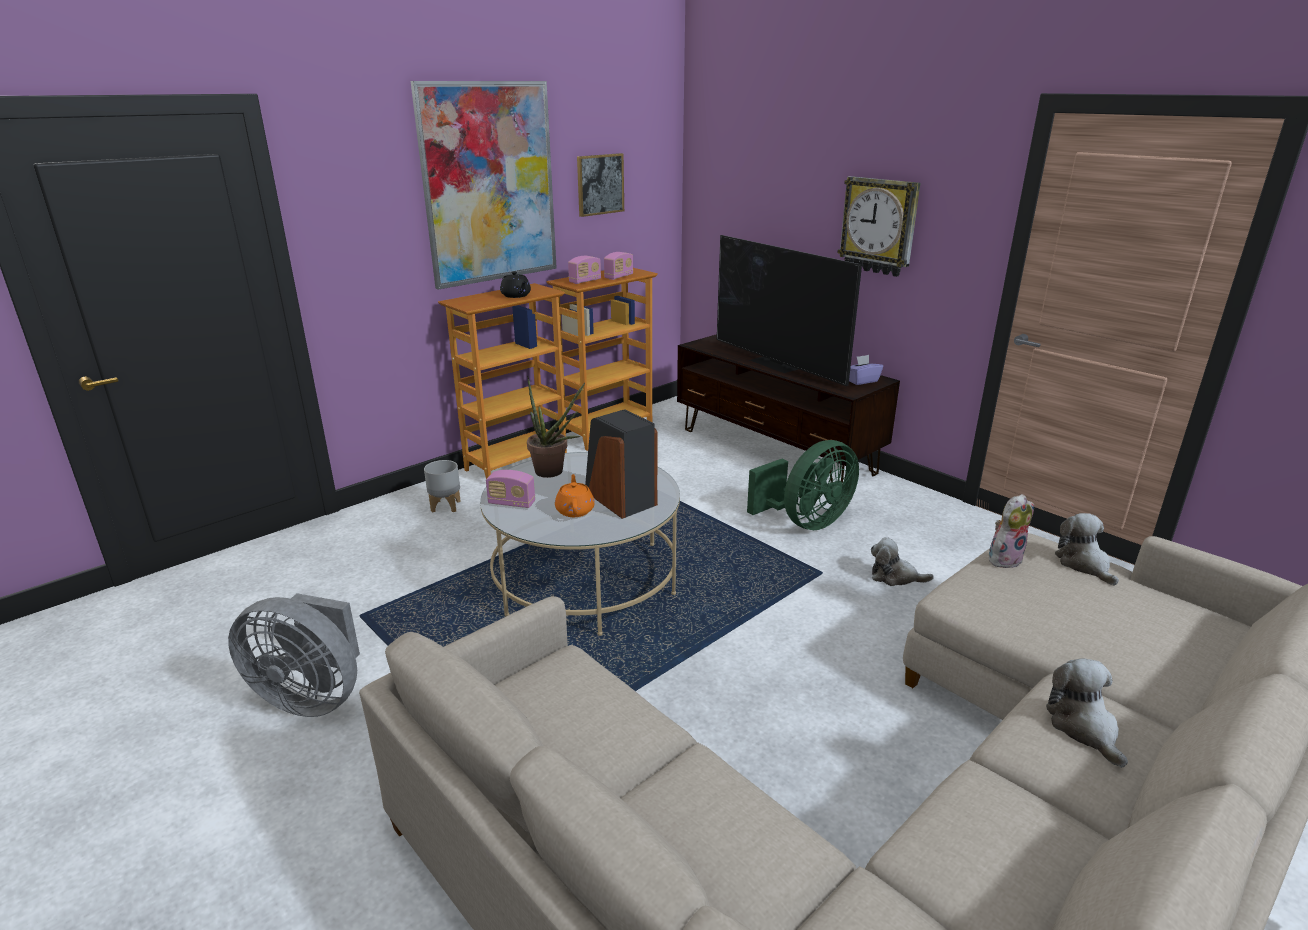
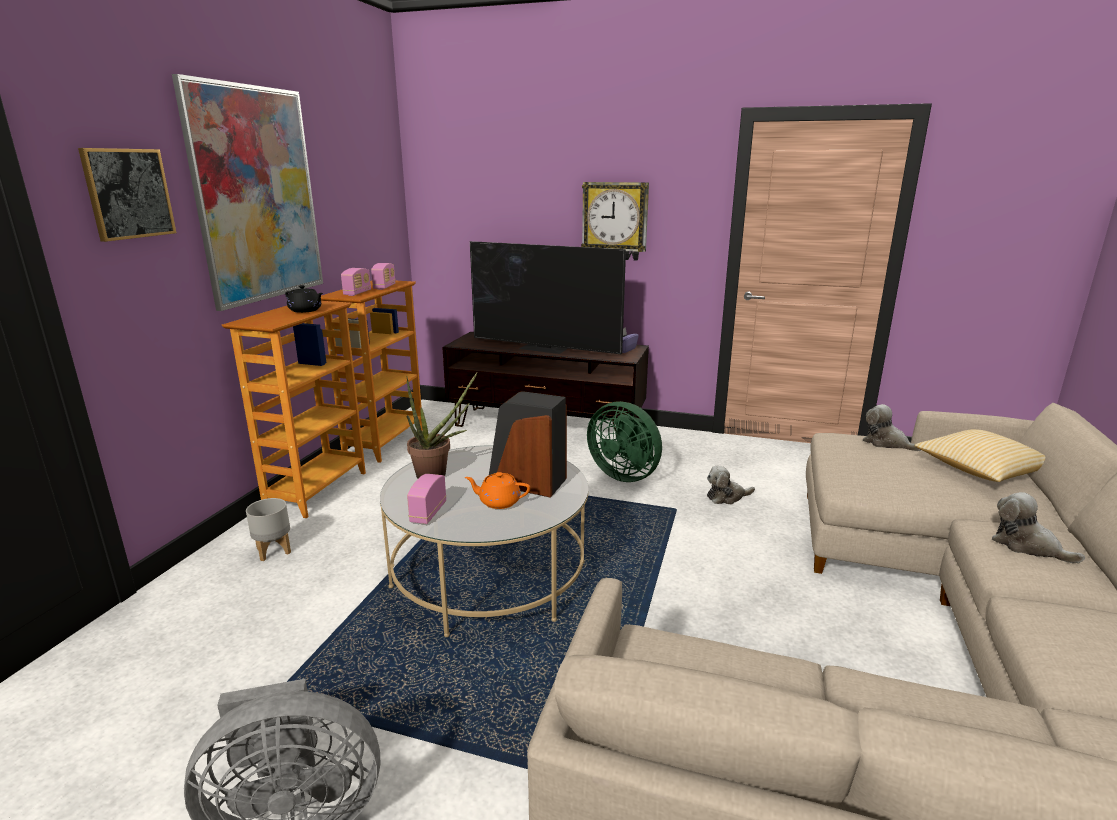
camera: 30 degrees left, 5 degrees down
radio [486,470,535,508] -> radio turned 120 degrees clockwise [407,474,446,524]
orange teapot [555,474,595,517] -> orange teapot turned 45 degrees counterclockwise [465,472,530,509]
picture [577,153,624,217] -> picture moved to [78,148,176,242]
green fan [747,440,859,530] -> green fan turned 105 degrees clockwise [587,401,662,482]
plush toy [989,494,1034,568] -> none
none -> pillow [914,429,1045,482]

